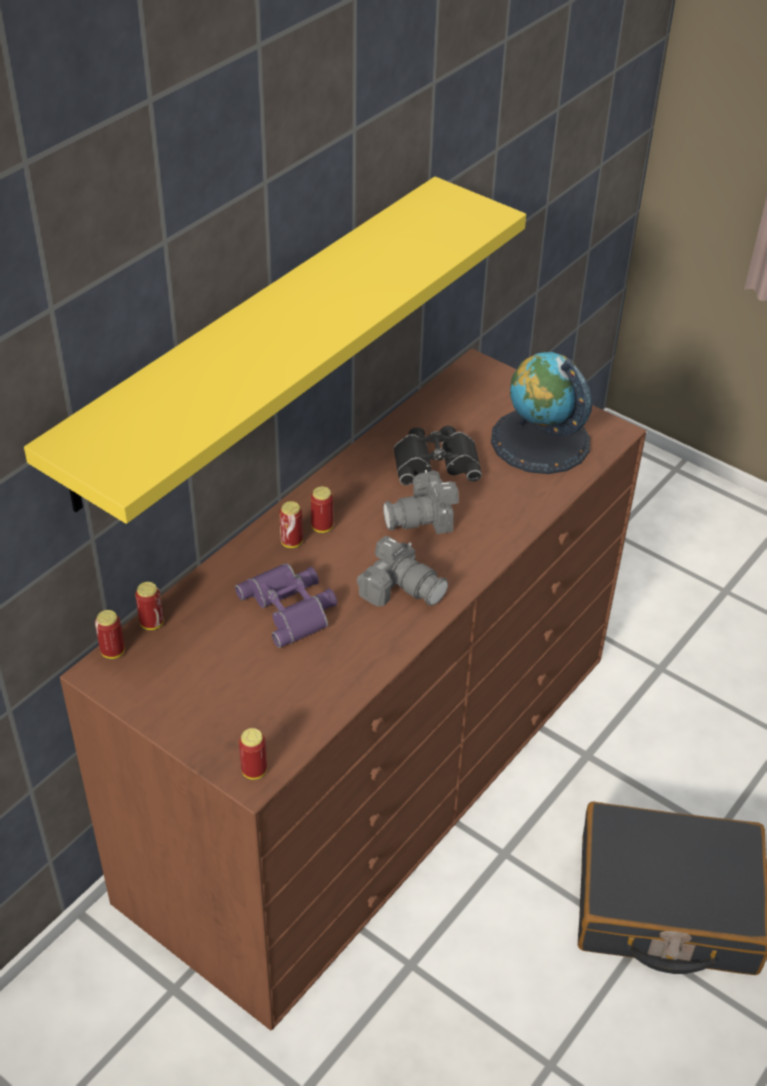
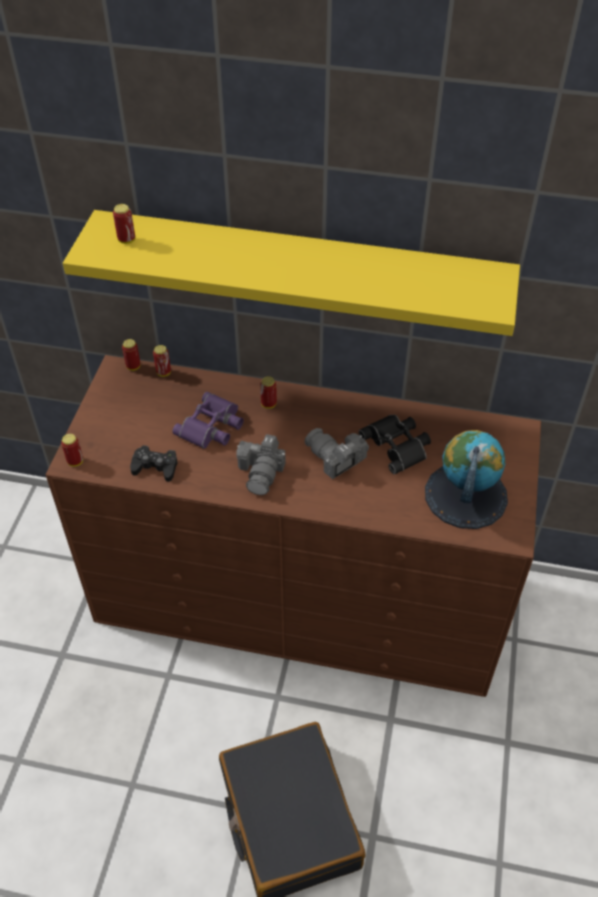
camera: 65 degrees right, 5 degrees up
can [311,486,333,533] -> can moved to [113,204,135,244]
none -> black game controller [130,445,178,482]

